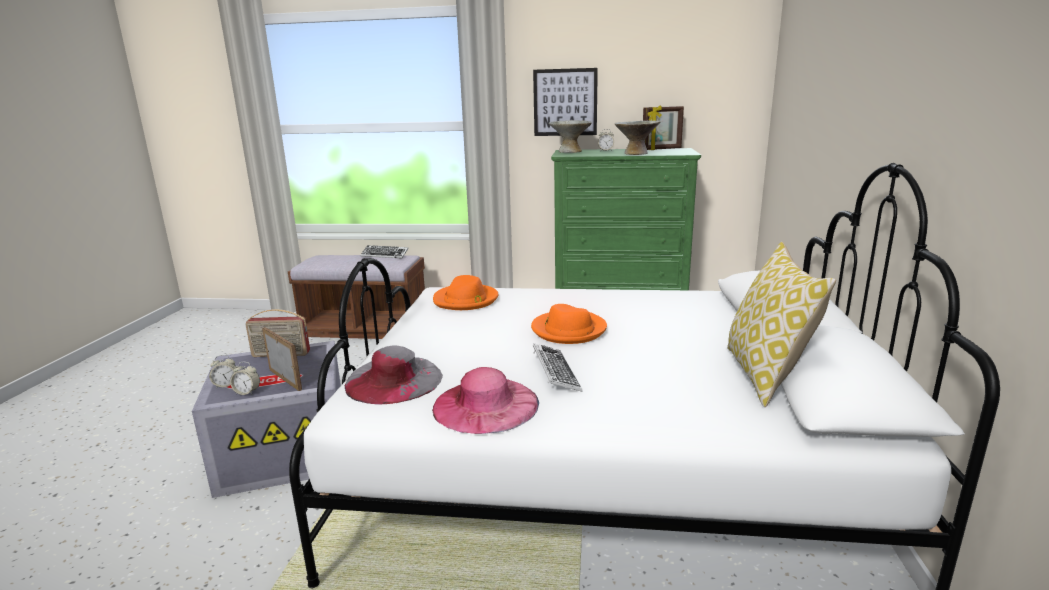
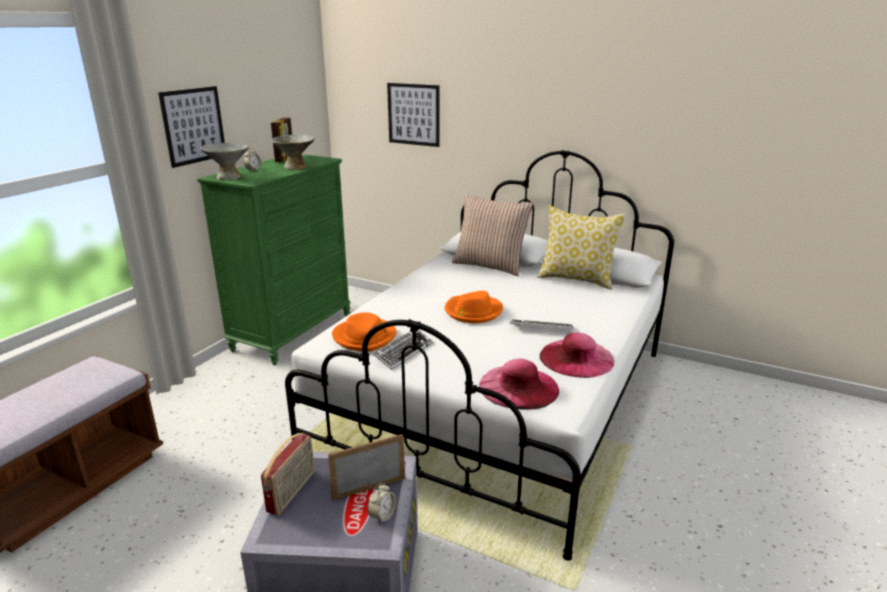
camera: 70 degrees left, 5 degrees up
alarm clock [209,355,237,388] -> none
grey hat [345,345,443,404] -> pink hat [479,359,559,410]
keyboard [360,245,409,258] -> keyboard moved to [373,330,433,370]
none -> picture [387,83,440,147]
none -> pillow [452,194,534,276]

